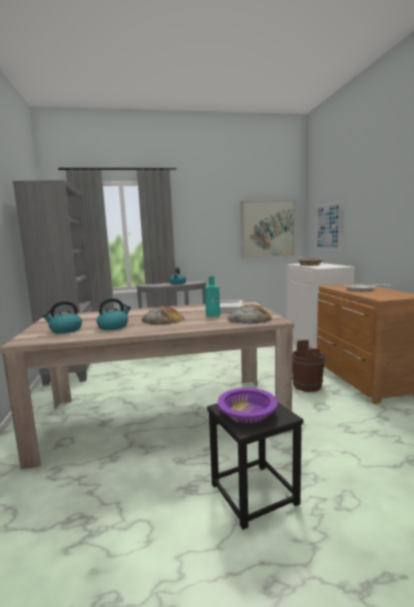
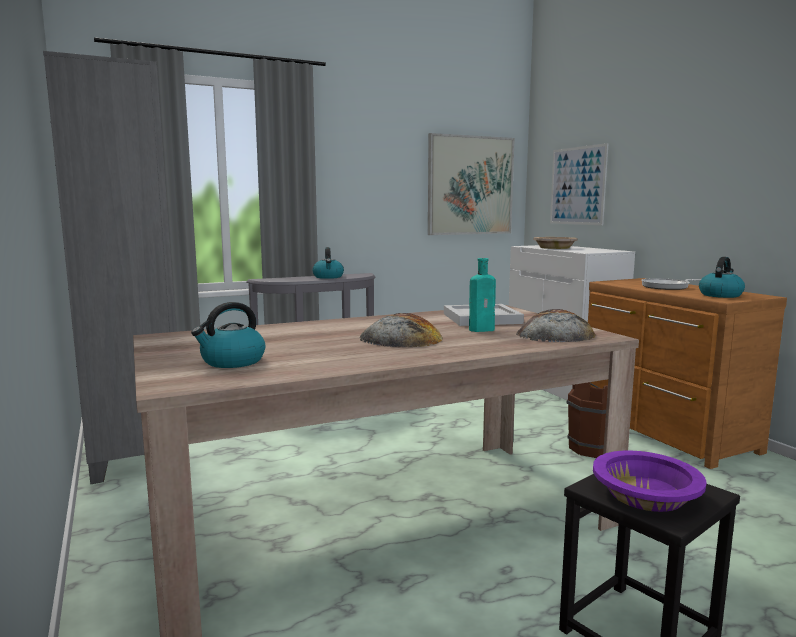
camera: 15 degrees left, 0 degrees up
kettle [96,298,131,330] -> kettle moved to [699,257,745,298]

